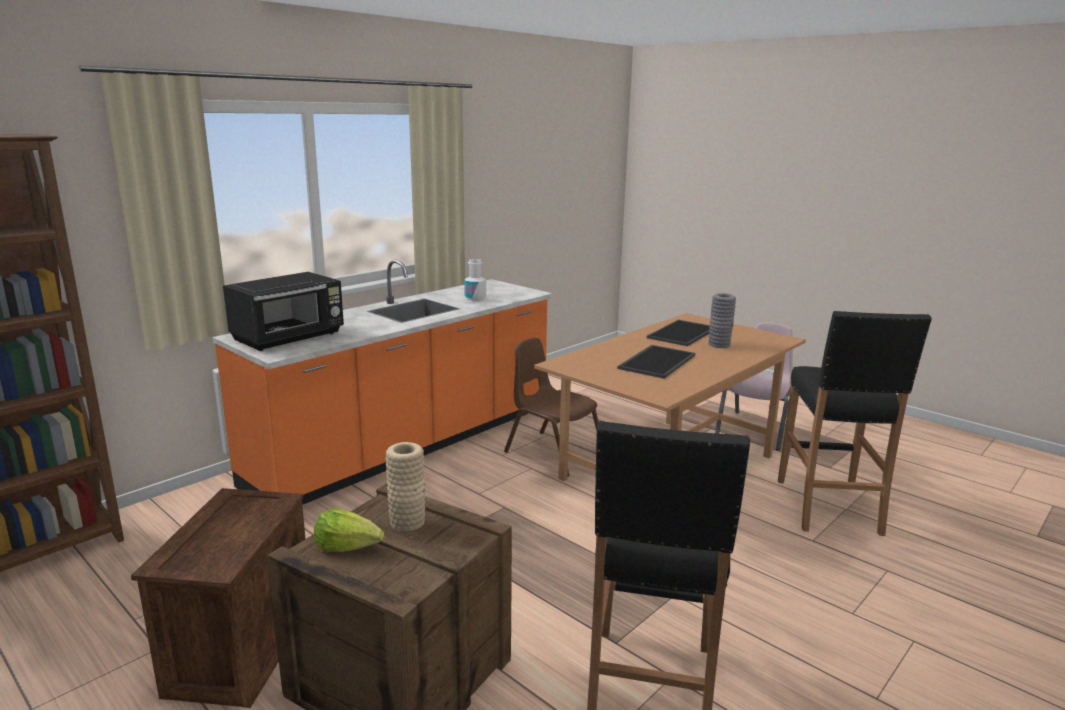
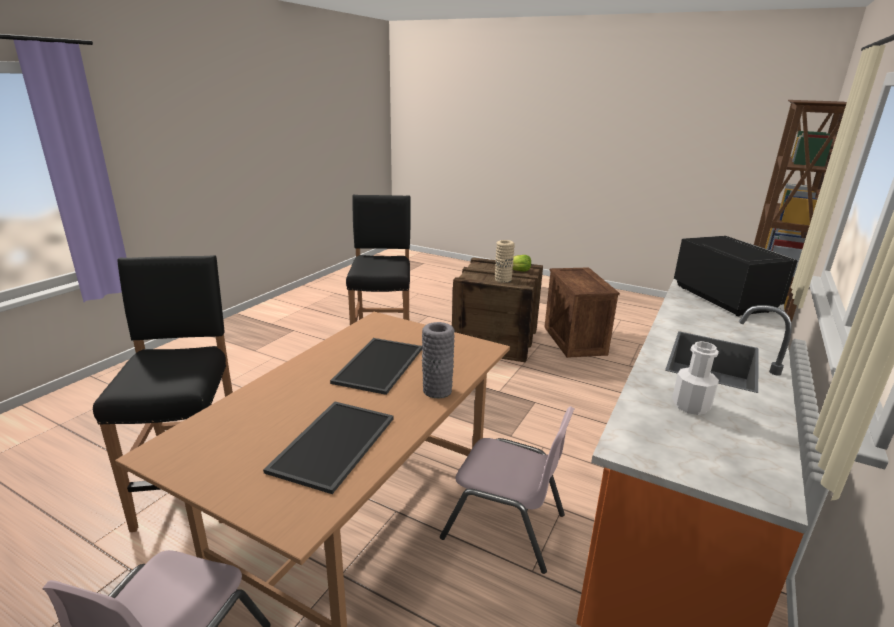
camera: 165 degrees right, 5 degrees up
black microwave [223,272,344,351] -> black microwave turned 135 degrees clockwise [674,236,799,316]
brown chair [504,338,599,476] -> pink chair [440,406,575,574]
grey vase [709,293,736,348] -> grey vase moved to [422,322,455,398]

